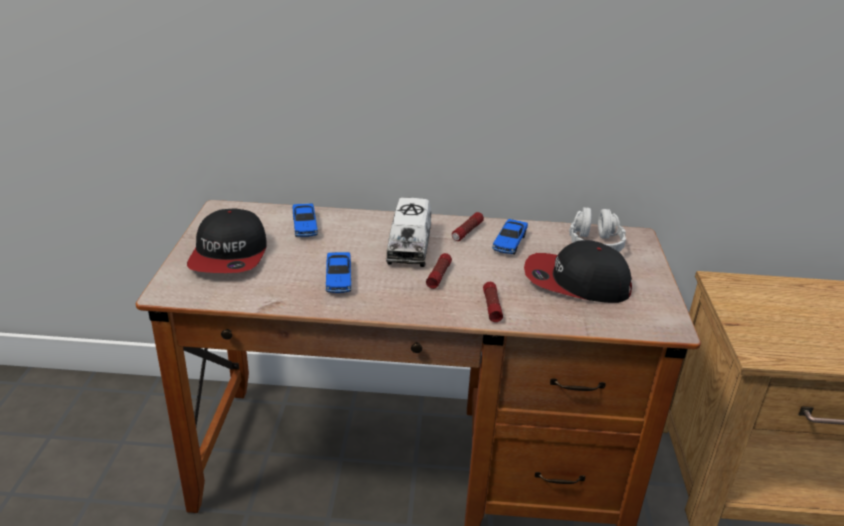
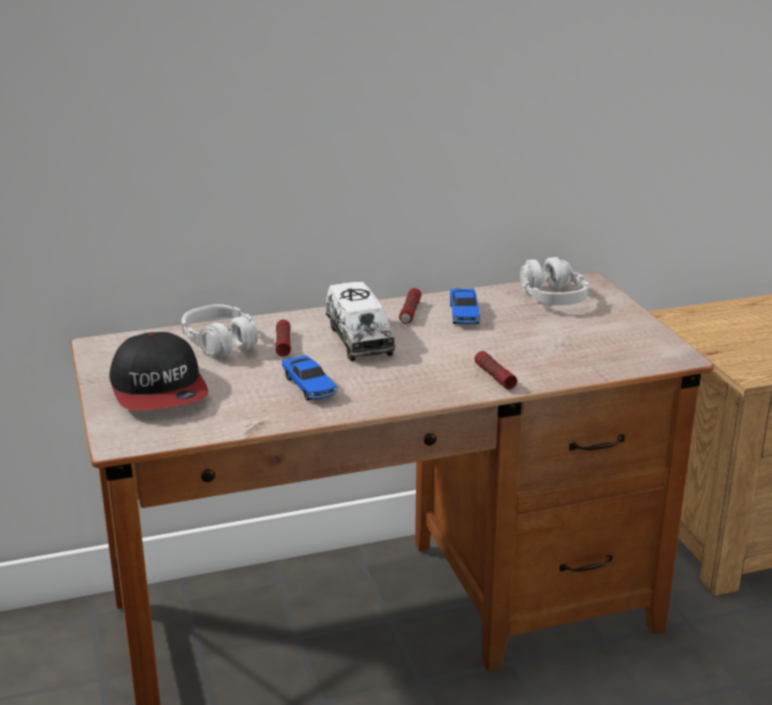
camera: 20 degrees left, 5 degrees down
toy car [293,203,318,237] -> grey headphones [182,304,258,358]
flashlight [426,253,452,289] -> flashlight moved to [276,320,291,357]
cap [524,240,632,303] -> none

